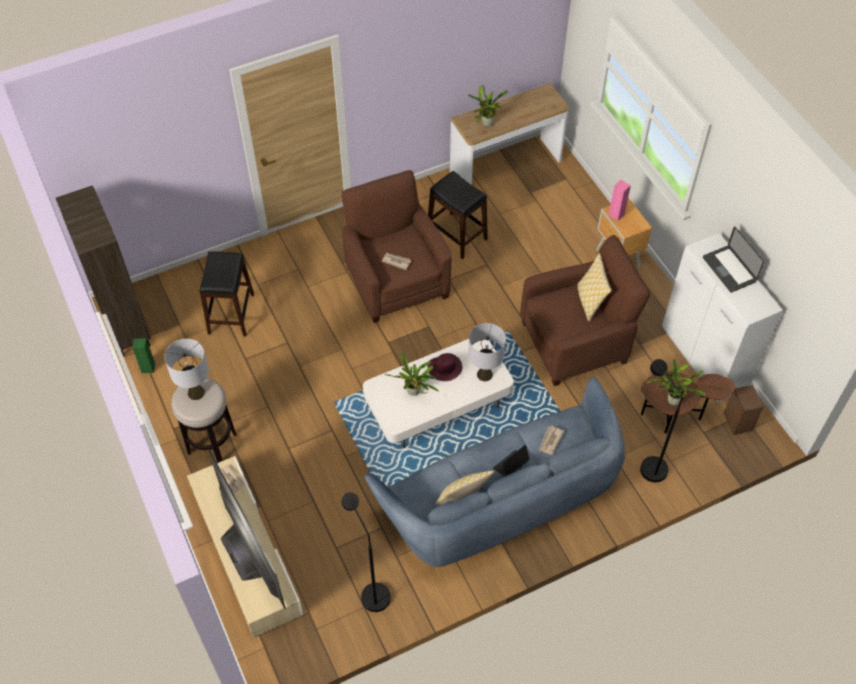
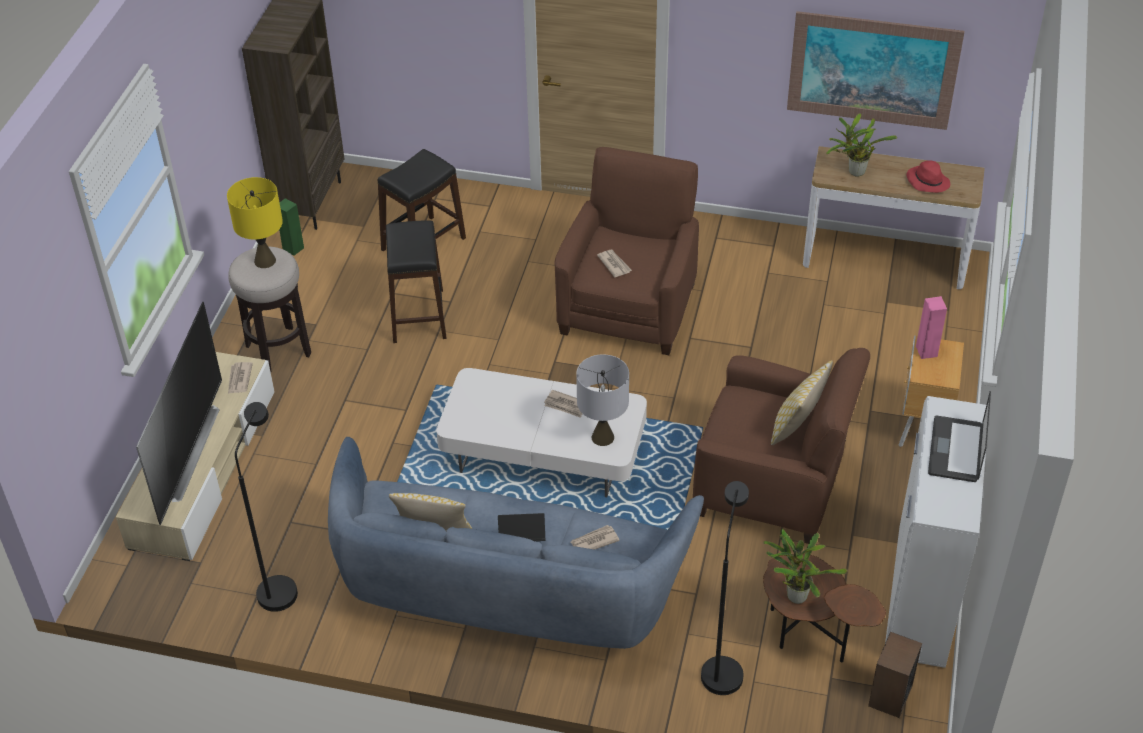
camera: 40 degrees right, 10 degrees down
grey table lamp [164,339,209,400] -> yellow table lamp [227,177,283,268]
potted plant [384,352,439,396] -> none
purple hat [427,353,462,381] -> newspaper [544,390,582,418]
black stool [428,171,488,259] -> black stool moved to [386,221,447,343]
none -> picture [787,11,965,130]
none -> red hat [906,160,950,193]

